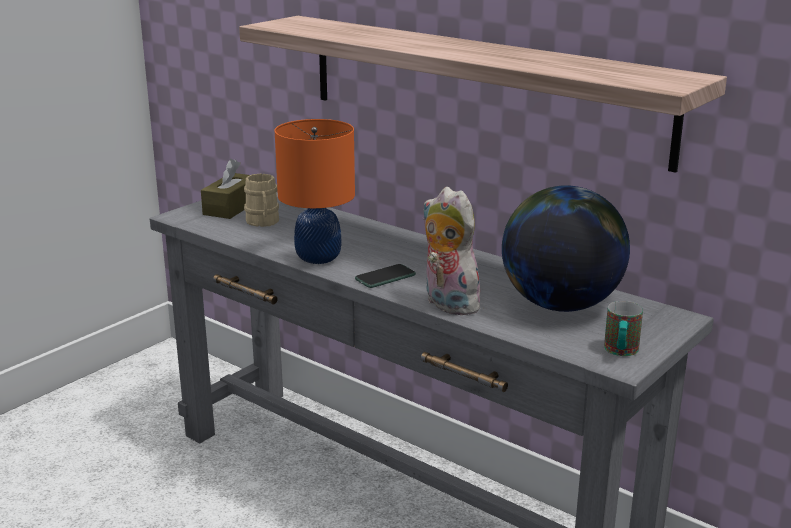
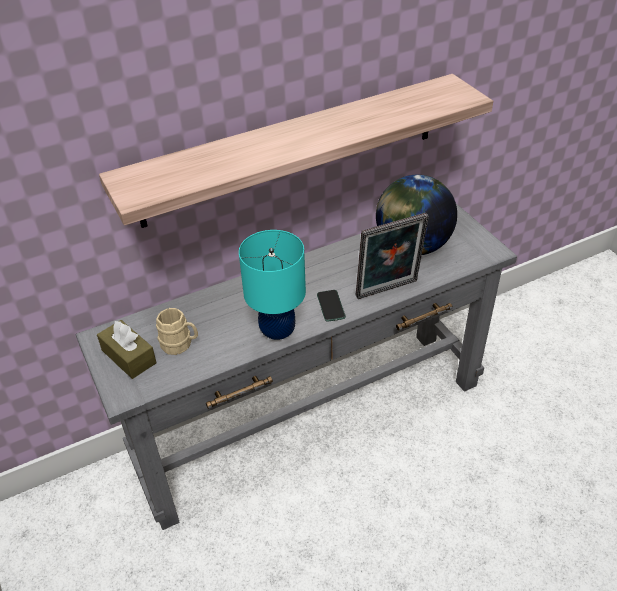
camera: 65 degrees left, 20 degrees up
orange table lamp [275,119,355,264] -> turquoise table lamp [239,230,306,340]
plush toy [423,187,482,315] -> picture frame [356,213,429,299]
mug [604,301,643,356] -> none

